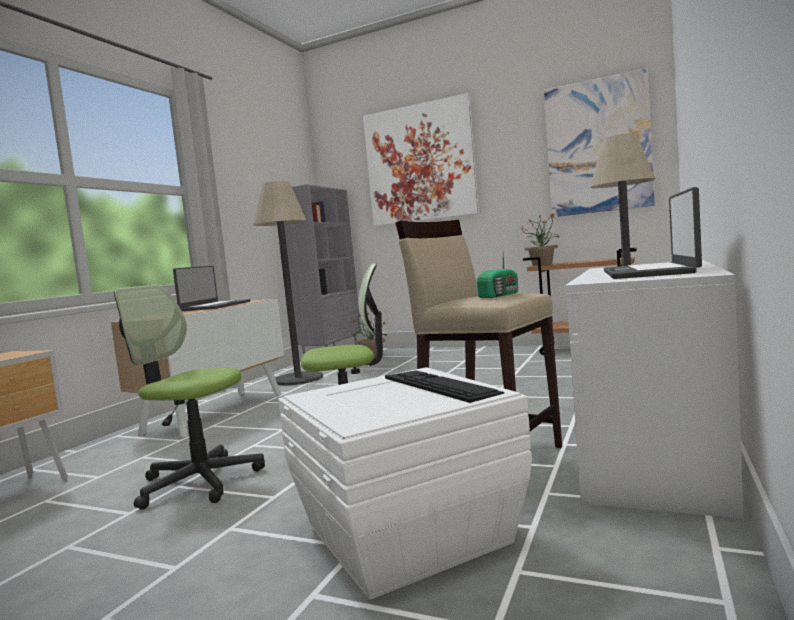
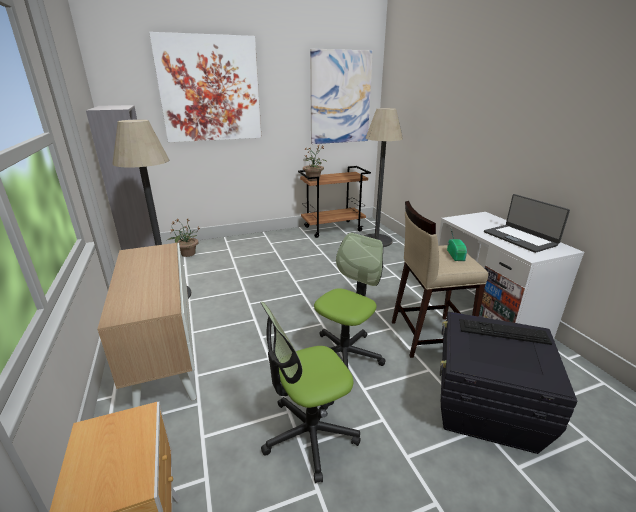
camera: 45 degrees left, 20 degrees up
laptop [173,266,250,311] -> none
white storage box [278,367,532,600] -> black storage box [440,312,578,454]

